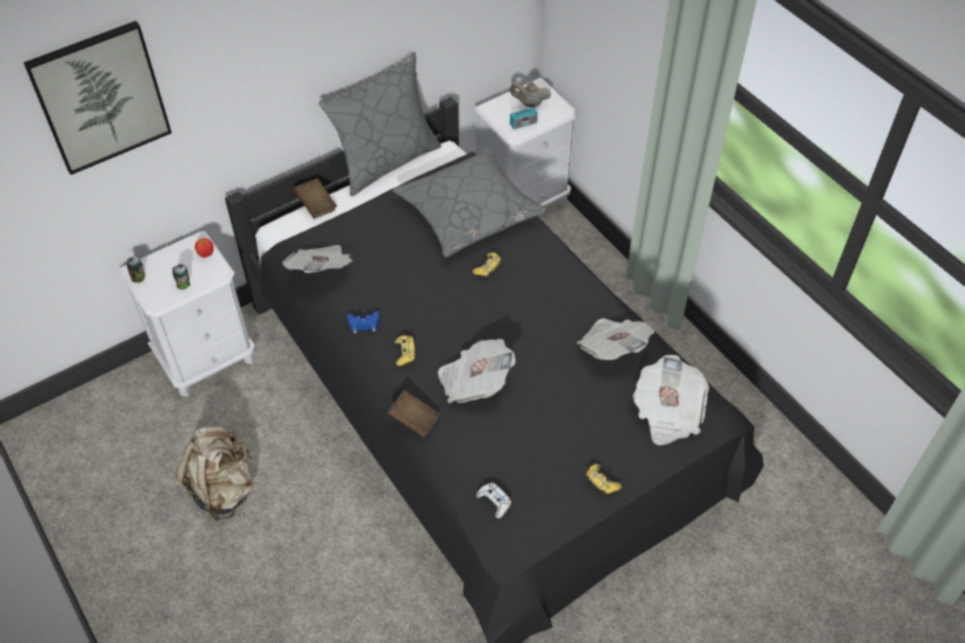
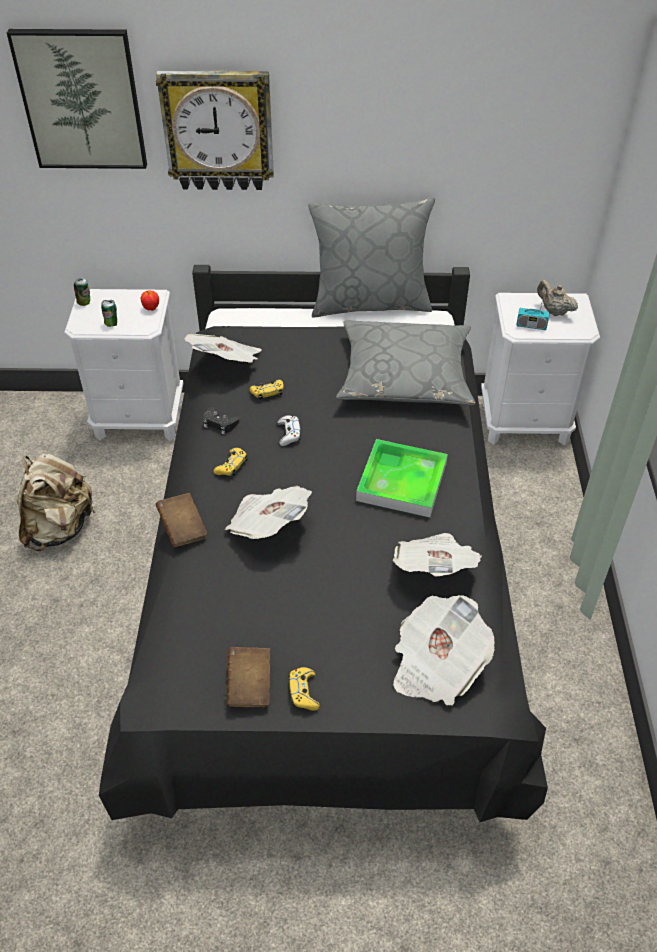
camera: 35 degrees right, 5 degrees down
brown book [294,178,337,219] -> brown book moved to [226,647,270,707]
blue game controller [347,311,380,333] -> black game controller [203,407,239,434]
yellow game controller [473,252,502,277] -> yellow game controller moved to [250,380,284,400]
white game controller [476,483,511,518] -> white game controller moved to [277,415,301,446]
none -> wall clock [156,70,274,190]
none -> tray [356,439,448,518]

